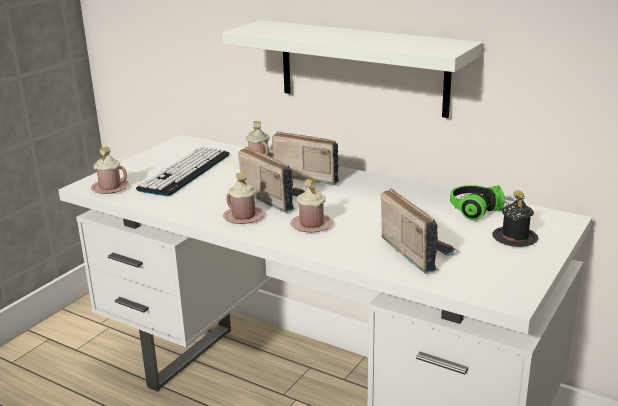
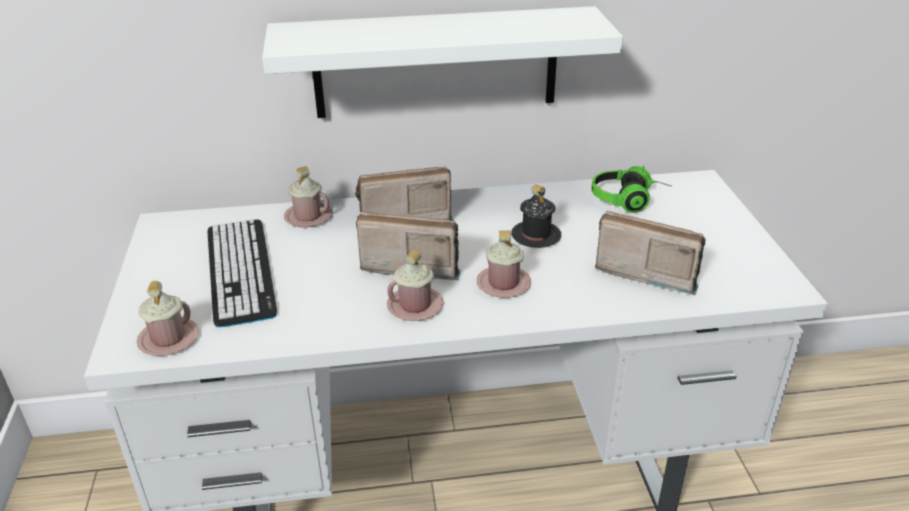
camera: 40 degrees left, 10 degrees up
black mug [492,190,539,247] -> black mug moved to [511,184,561,248]

